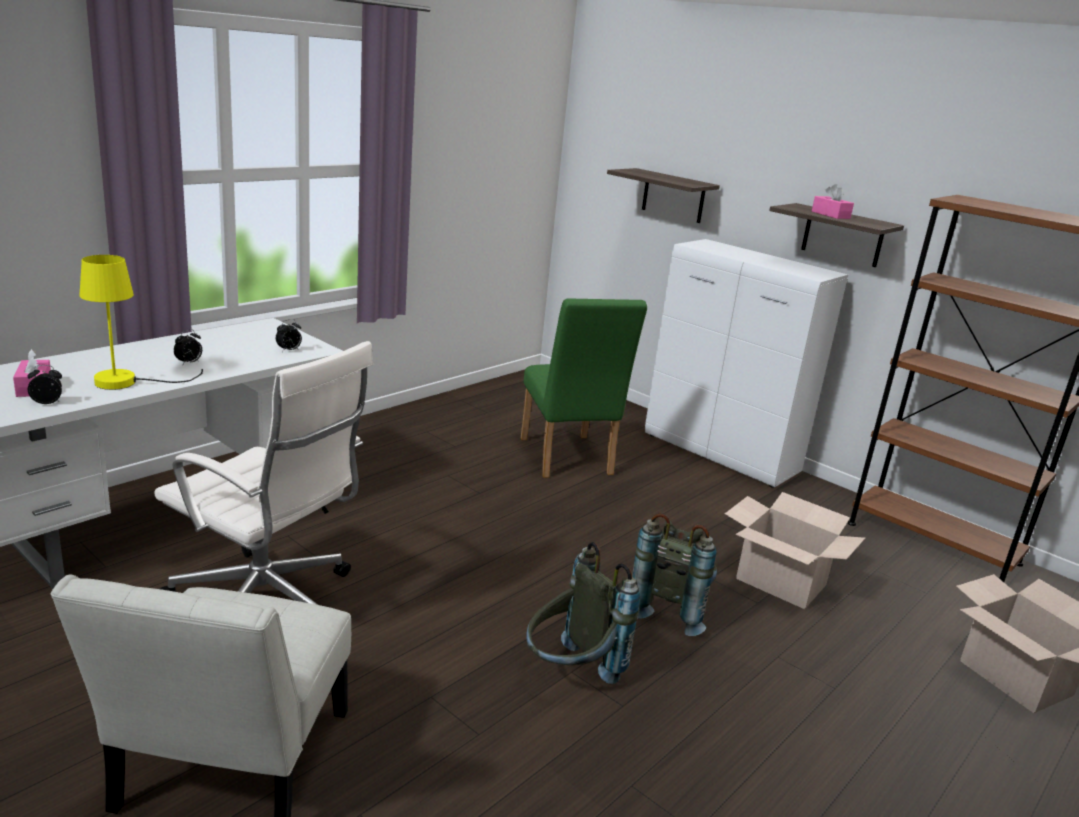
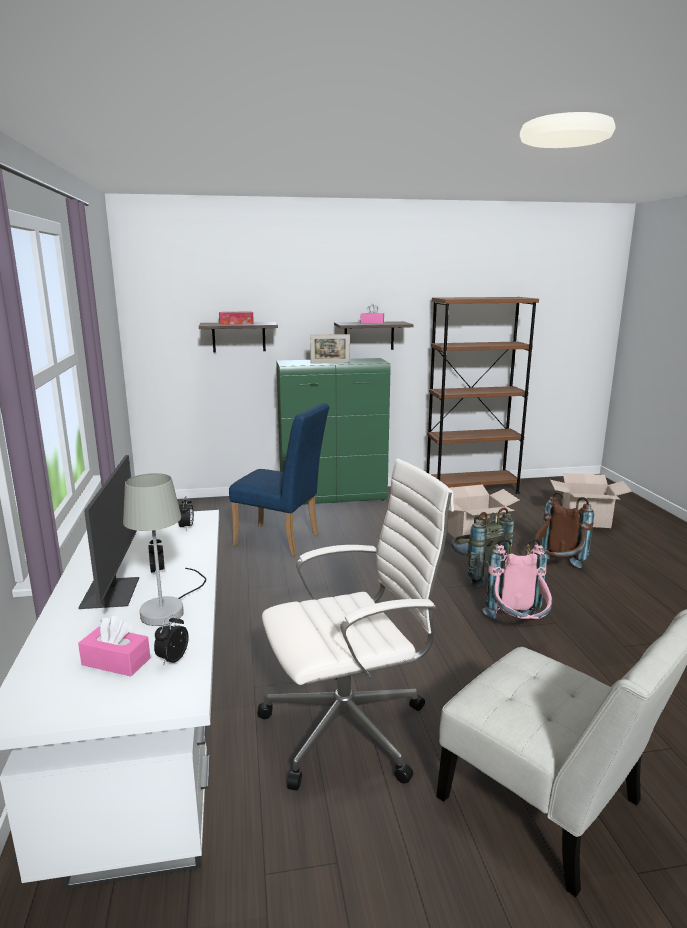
camera: 50 degrees left, 5 degrees down
yellow table lamp [79,255,203,390] -> grey table lamp [123,473,206,626]
green chair [521,298,647,478] -> blue chair [229,403,329,557]
grey backpack [526,542,640,684] -> pink backpack [482,538,552,619]
white cabinet [645,239,848,488] -> green cabinet [276,358,390,505]
none -> monitor [78,455,139,609]
none -> tissue box [219,311,254,325]
none -> picture frame [310,334,350,364]
none -> brown backpack [535,492,594,568]

